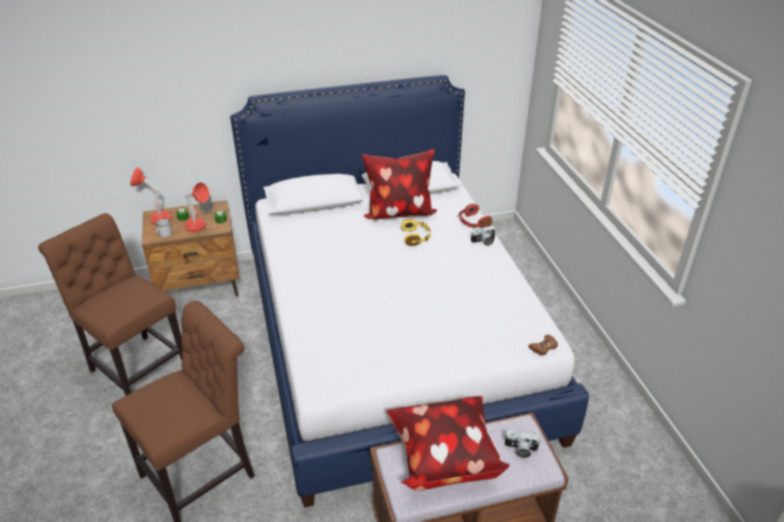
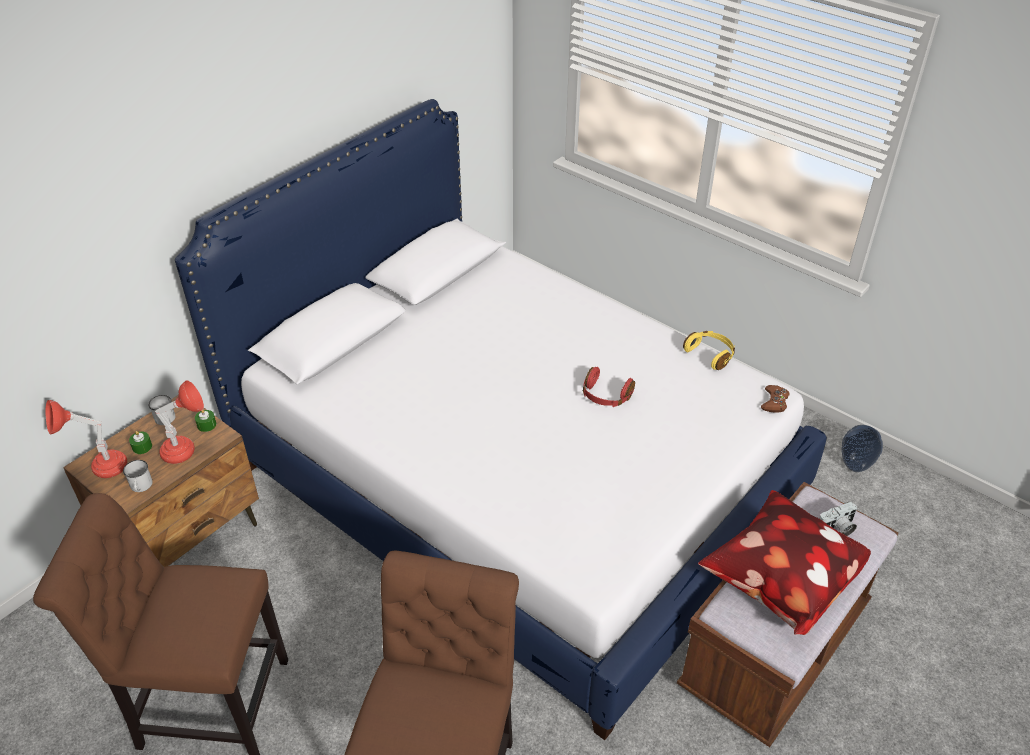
camera: 35 degrees left, 5 degrees up
pillow [362,149,437,220] -> none
yellow headphones [401,219,431,246] -> yellow headphones moved to [683,331,735,370]
red headphones [458,204,492,228] -> red headphones moved to [583,367,635,407]
camera [471,226,496,246] -> none
none -> vase [841,425,883,472]

